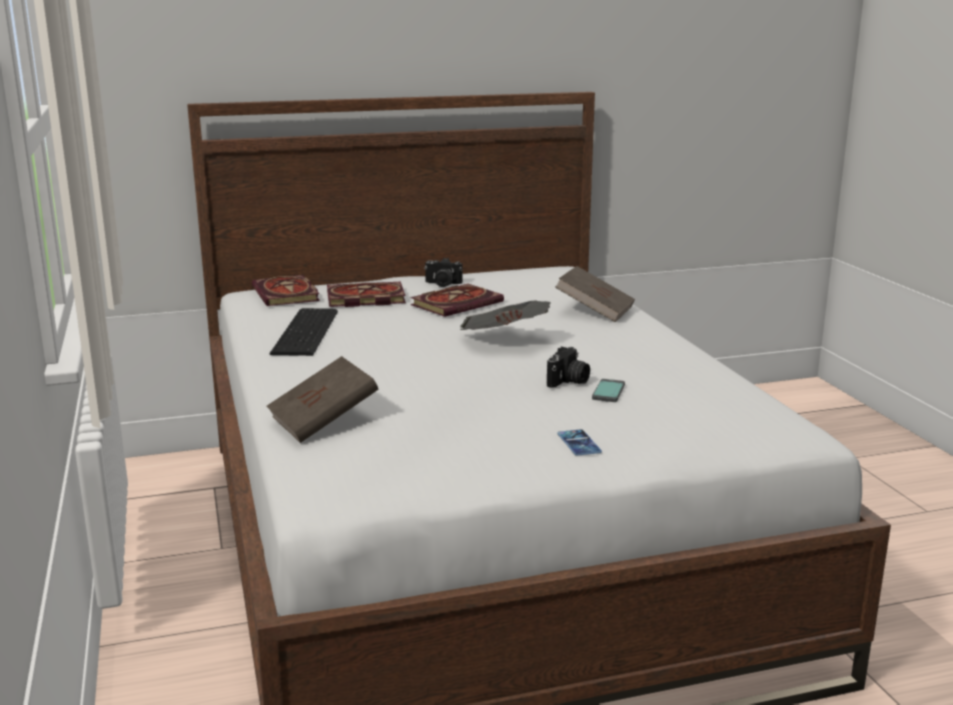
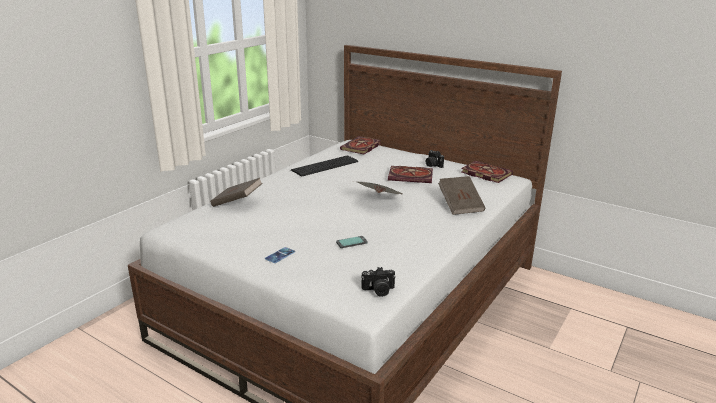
camera: 50 degrees right, 5 degrees up
book [327,282,406,307] -> book moved to [461,161,513,183]
camera [547,347,590,388] -> camera moved to [361,267,396,297]

